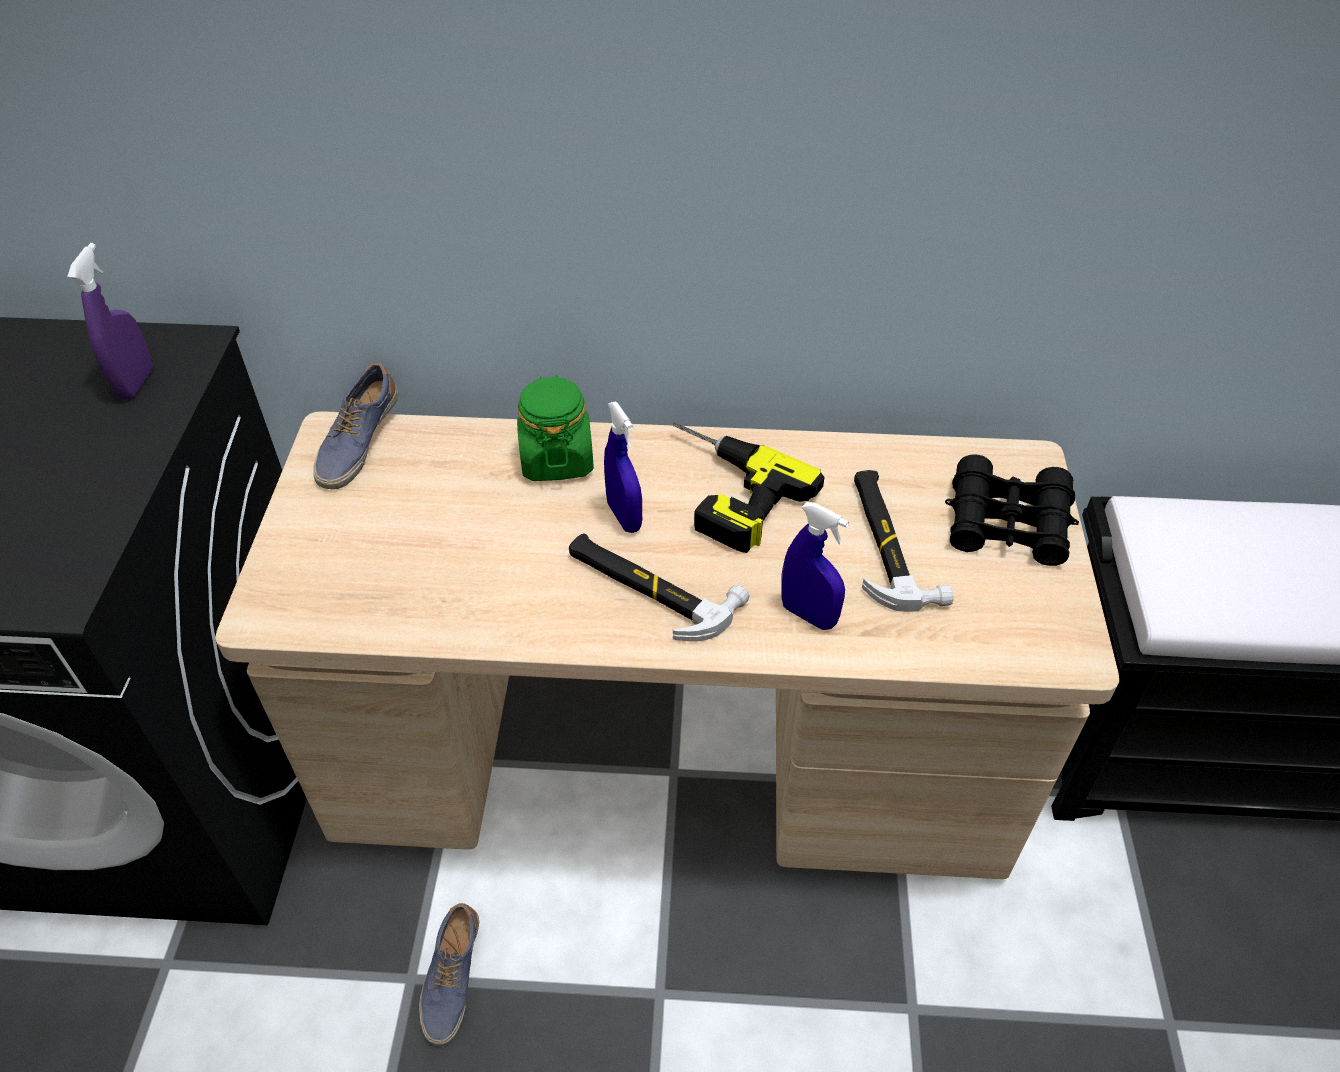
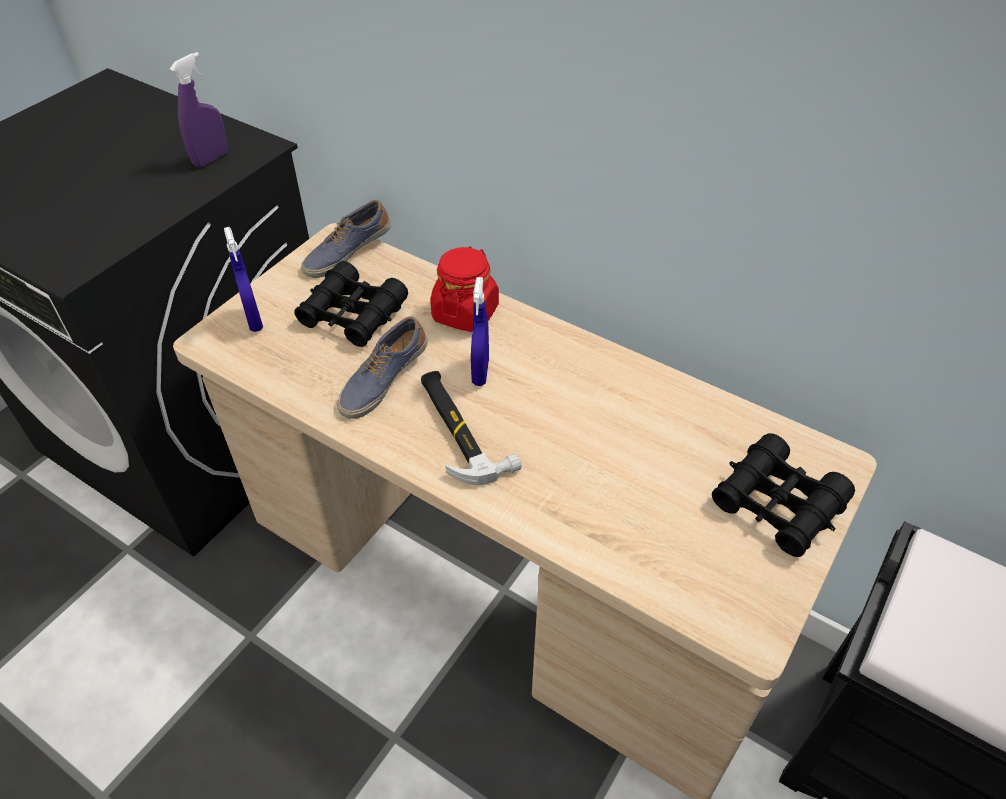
camera: 30 degrees right, 0 degrees up
shoe [419,903,479,1046] -> shoe moved to [337,316,428,419]
green jar [517,375,594,481] -> red jar [430,246,499,332]
power drill [673,422,825,553] -> none
blue spray bottle [781,502,849,630] -> blue spray bottle moved to [224,227,263,332]
hammer [854,470,953,612] -> none
none -> black binoculars [294,261,408,347]

